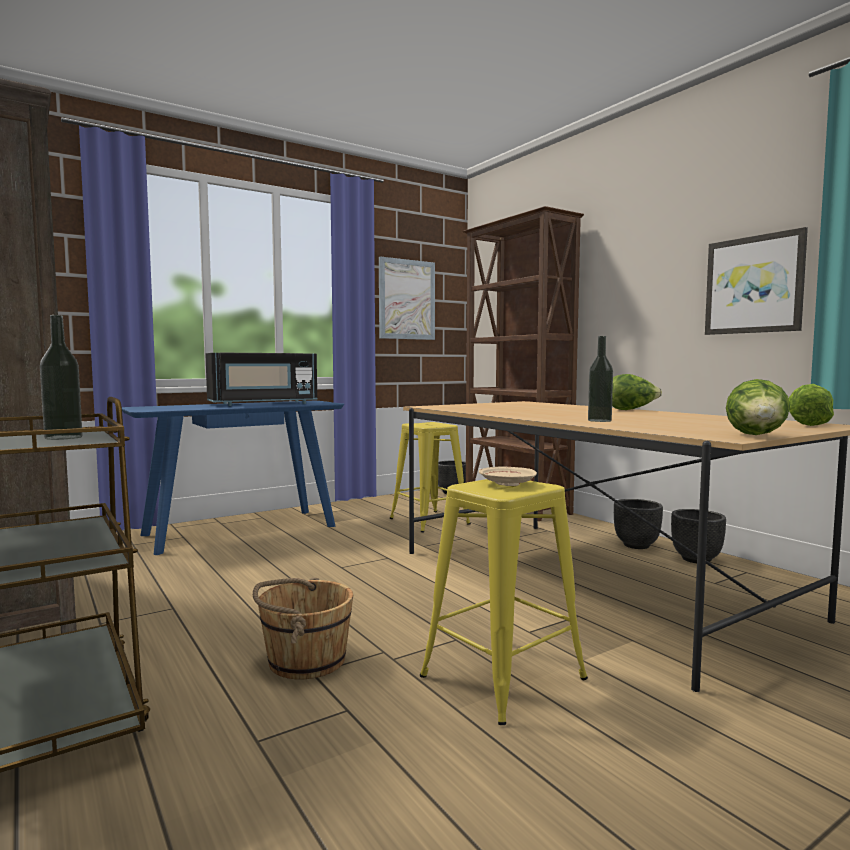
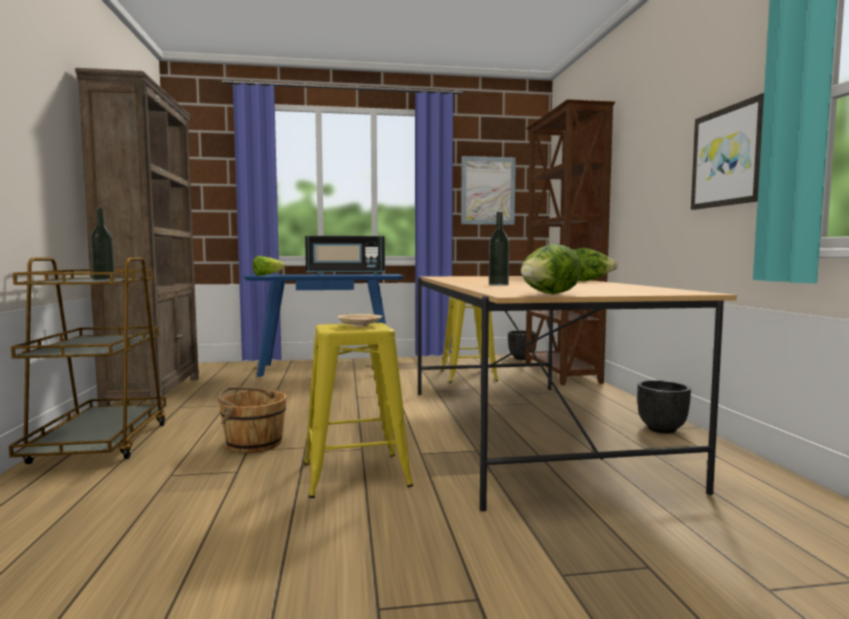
camera: 25 degrees right, 0 degrees up
black planter [614,499,663,549] -> none
lettuce [789,384,834,426] -> lettuce moved to [253,256,285,276]

